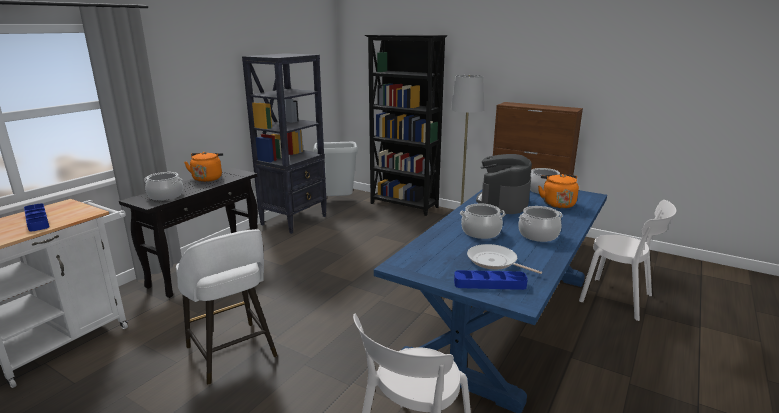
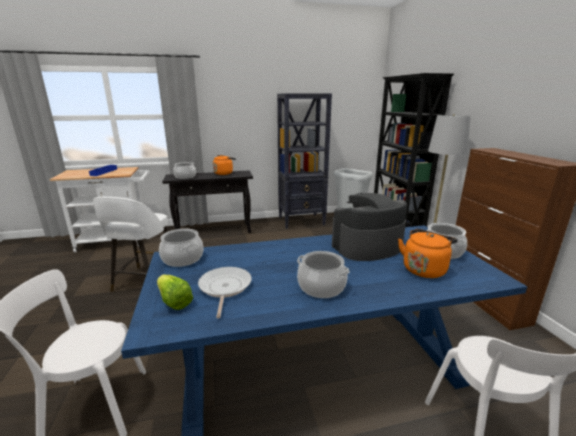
camera: 45 degrees right, 0 degrees up
blue tray [454,270,528,290] -> lettuce [157,274,193,310]
cooking pot [460,203,506,239] -> cooking pot moved to [159,229,204,267]

